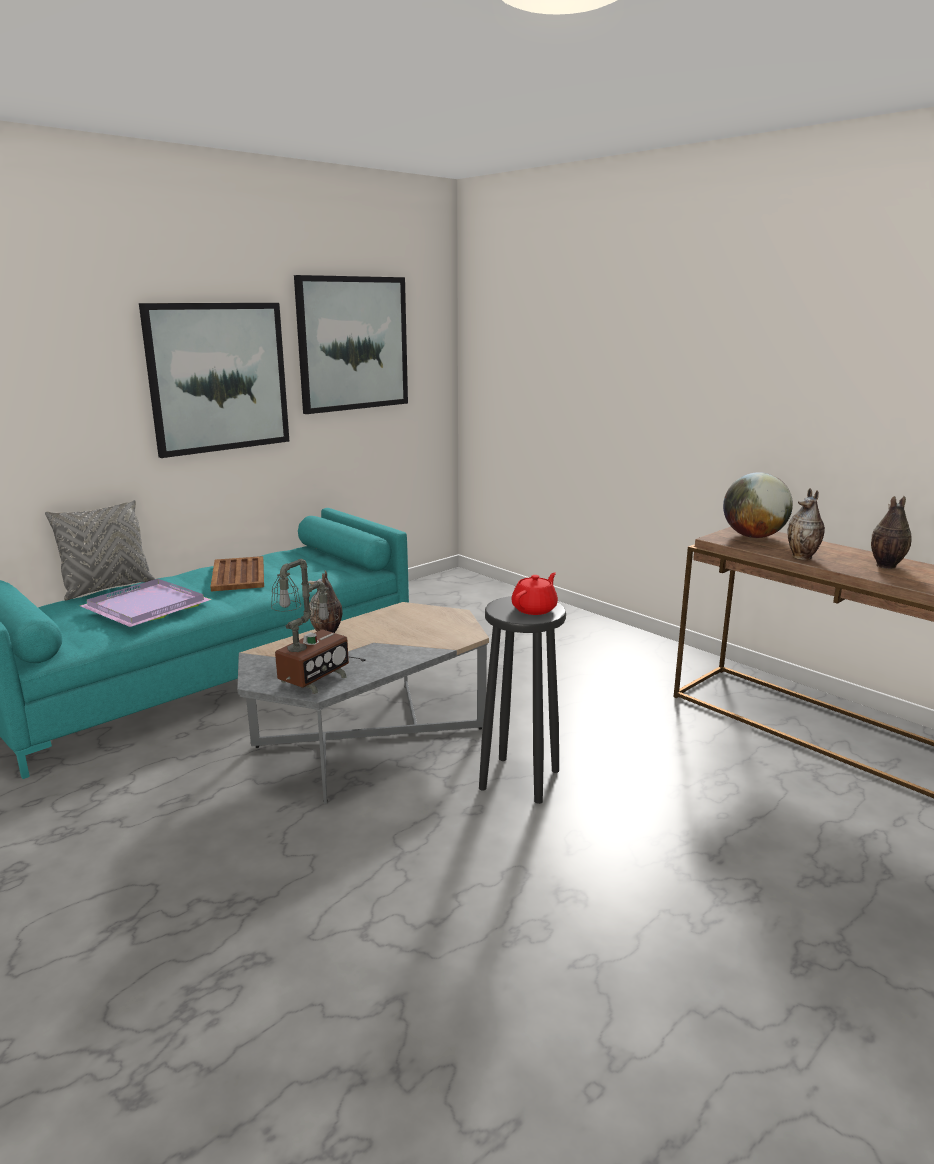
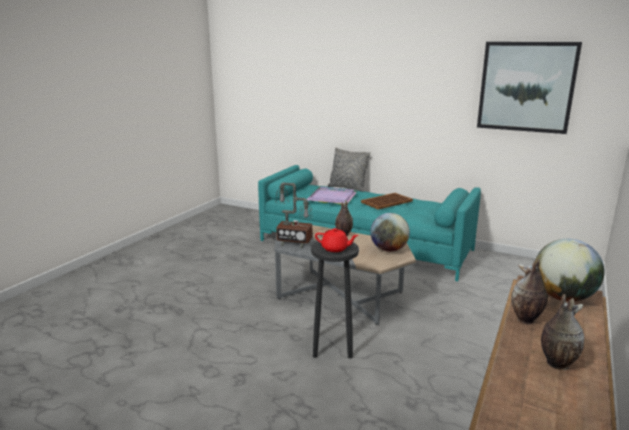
camera: 70 degrees right, 0 degrees up
picture [139,303,289,458] -> none
none -> globe [370,213,410,252]

